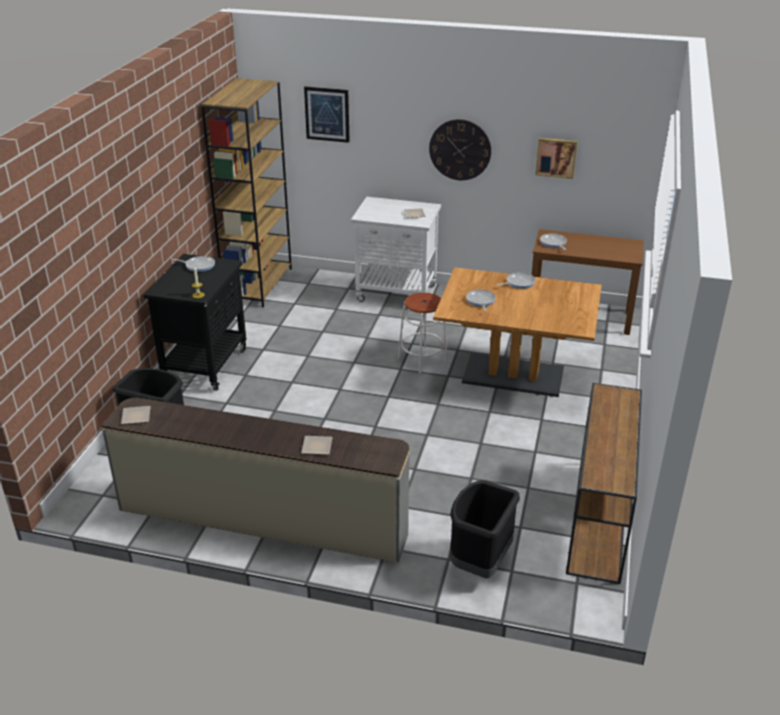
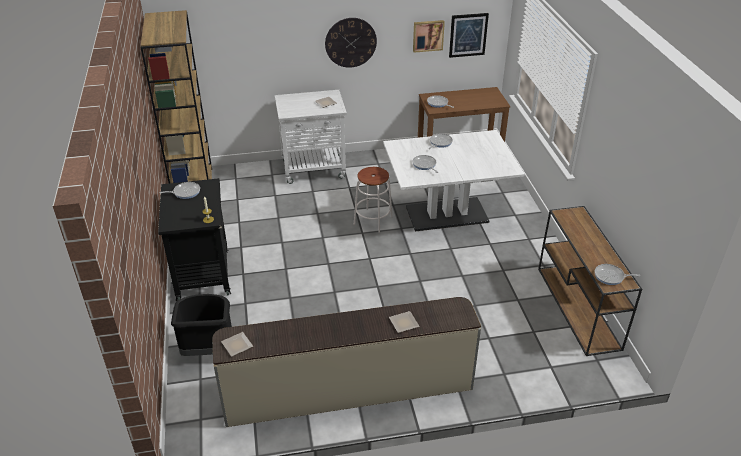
camera: 25 degrees left, 5 degrees up
picture [304,87,350,143] -> picture moved to [449,13,489,58]
brown dining table [433,267,602,397] -> white dining table [383,130,525,231]
black trash can [450,480,520,579] -> none
none -> frying pan [595,264,640,285]

